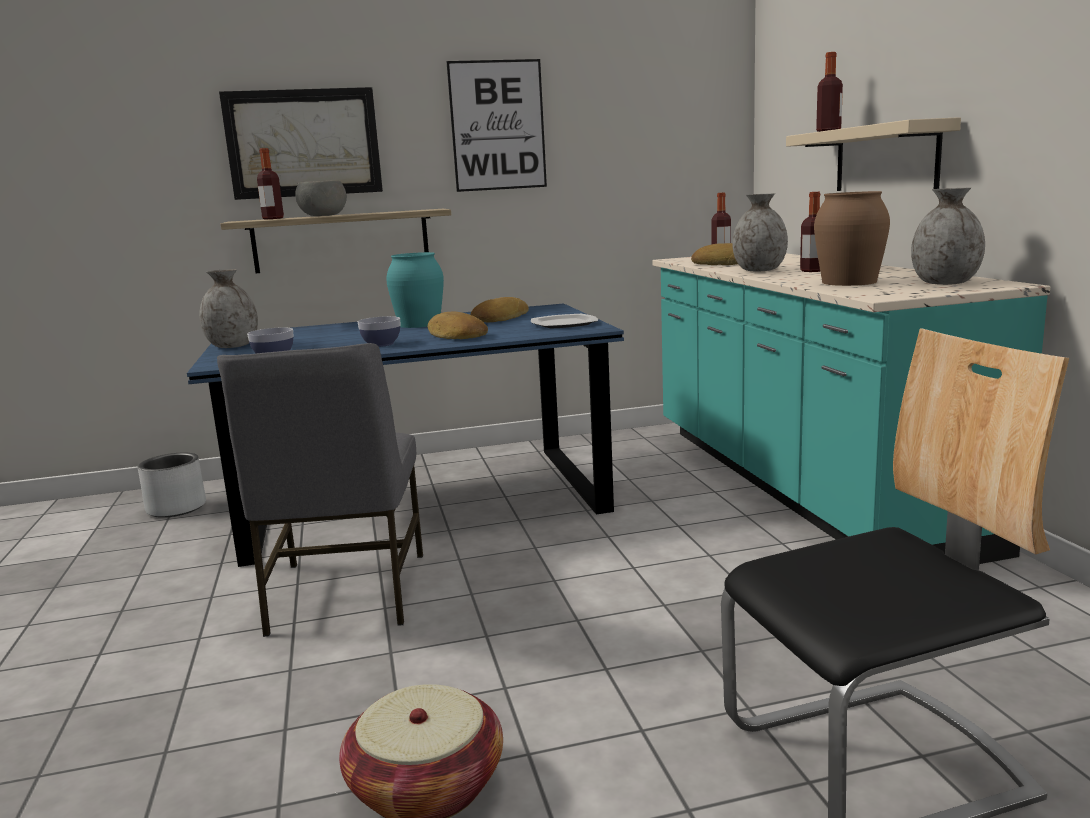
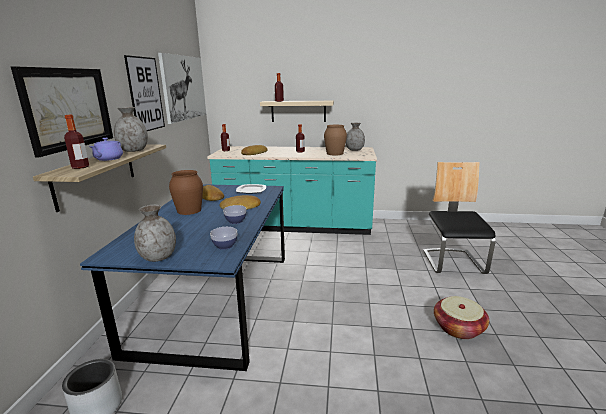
camera: 70 degrees left, 5 degrees up
grey chair [217,343,423,637] -> none
grey bowl [295,180,347,216] -> purple teapot [89,138,123,161]
turquoise vase [386,252,444,328] -> brown vase [169,170,203,215]
grey vase [732,193,788,271] -> grey vase moved to [114,107,148,152]
none -> picture [158,53,206,124]

